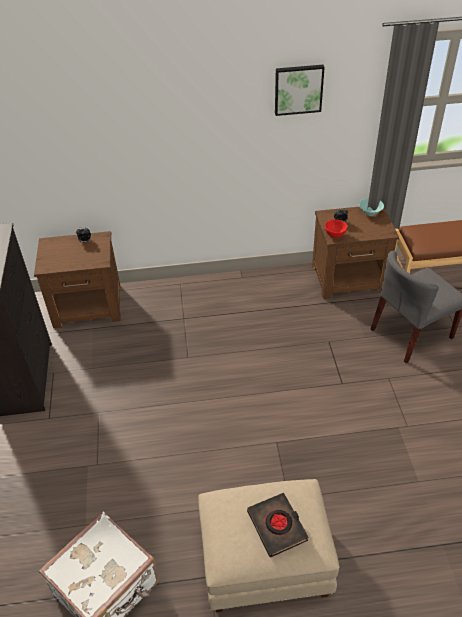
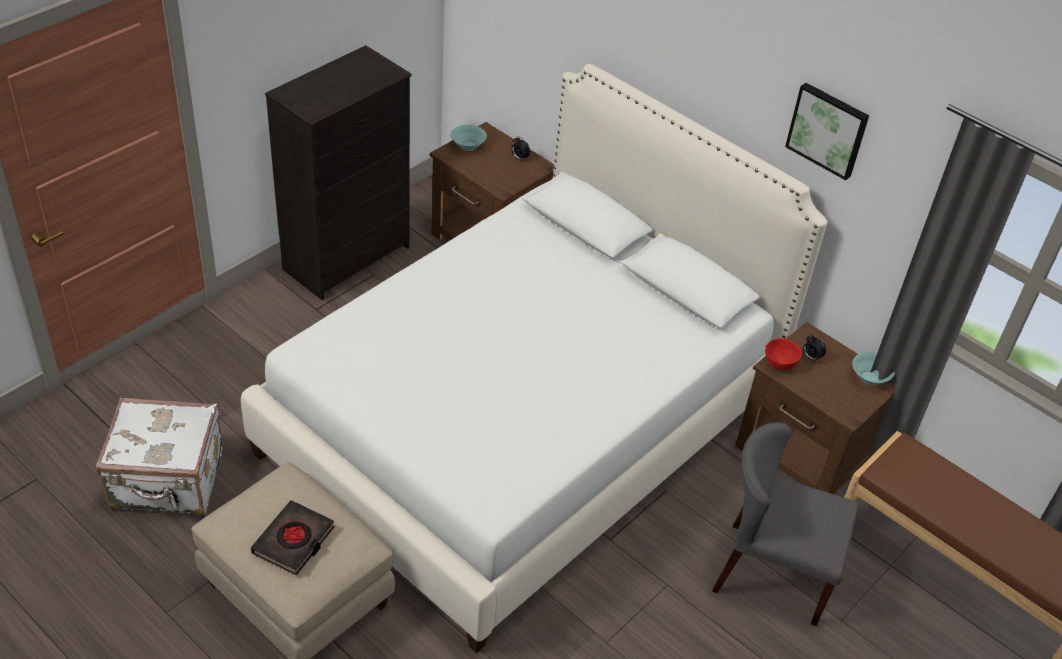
camera: 45 degrees right, 0 degrees up
none -> white bed [241,64,828,653]
none -> turquoise bowl [451,125,487,151]

